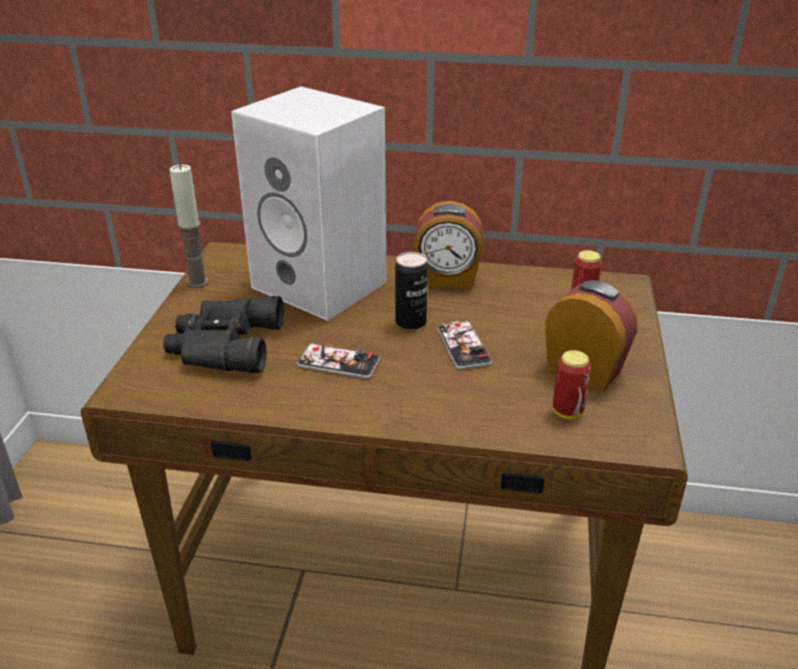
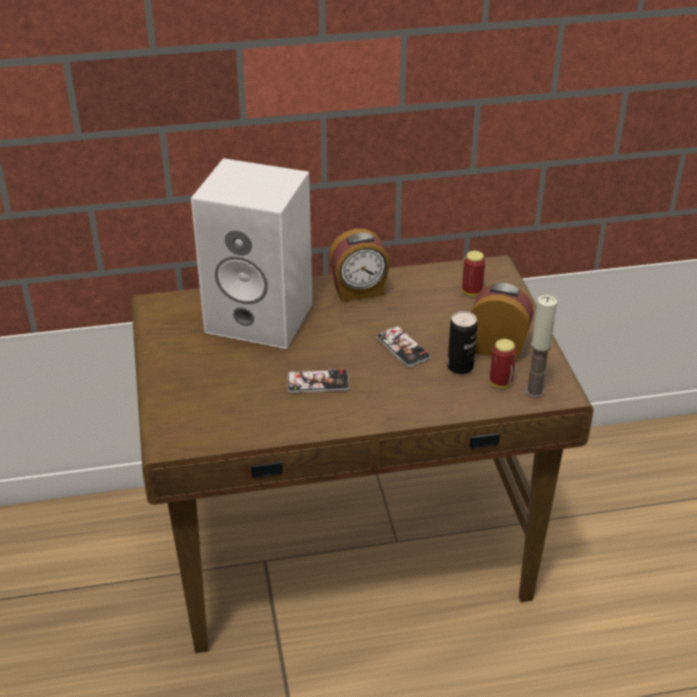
camera: 20 degrees left, 5 degrees up
black binoculars [163,296,284,373] -> none
candle [169,164,208,288] -> candle moved to [525,295,557,398]
can [395,252,428,330] -> can moved to [447,311,477,374]

